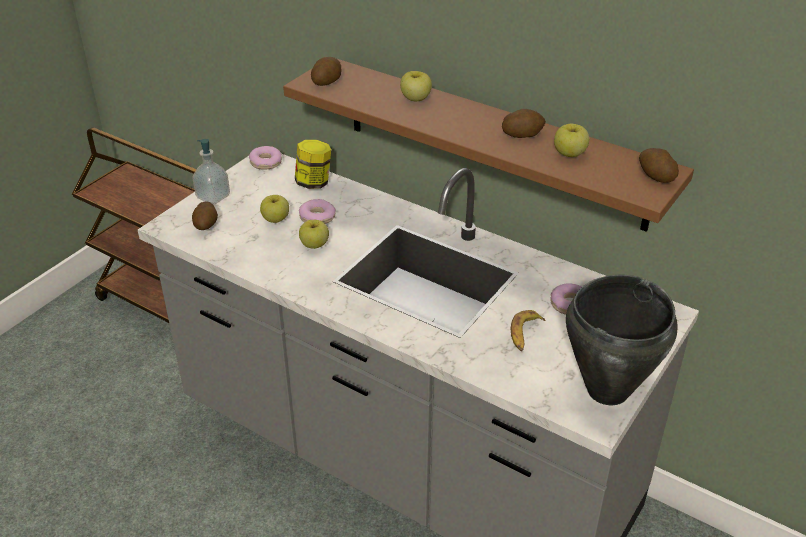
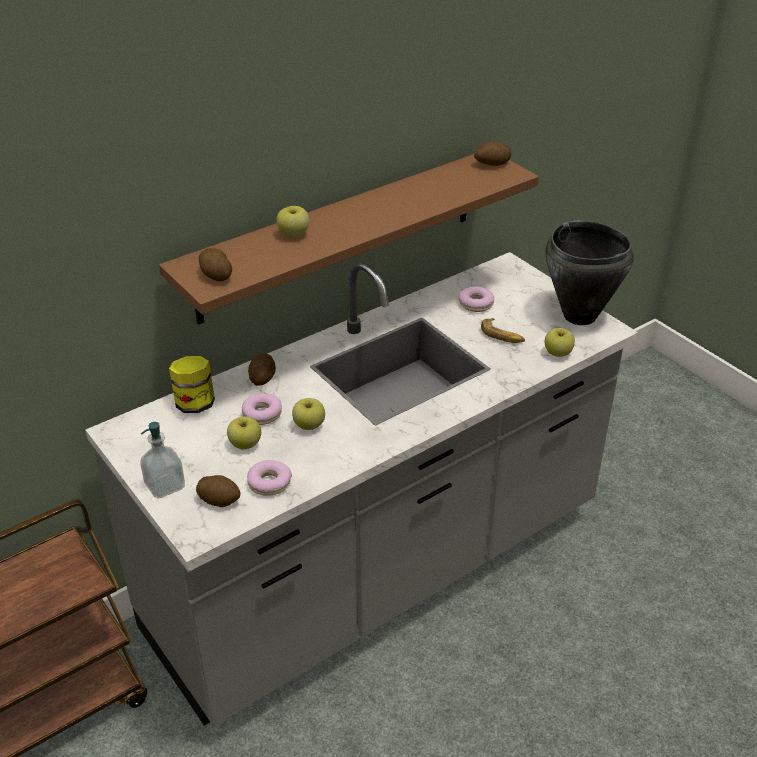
camera: 70 degrees left, 0 degrees up
donut [249,146,282,169] -> donut moved to [247,460,292,496]
potato [502,109,546,138] -> potato moved to [248,353,276,386]
apple [554,124,589,157] -> apple moved to [545,328,575,357]

